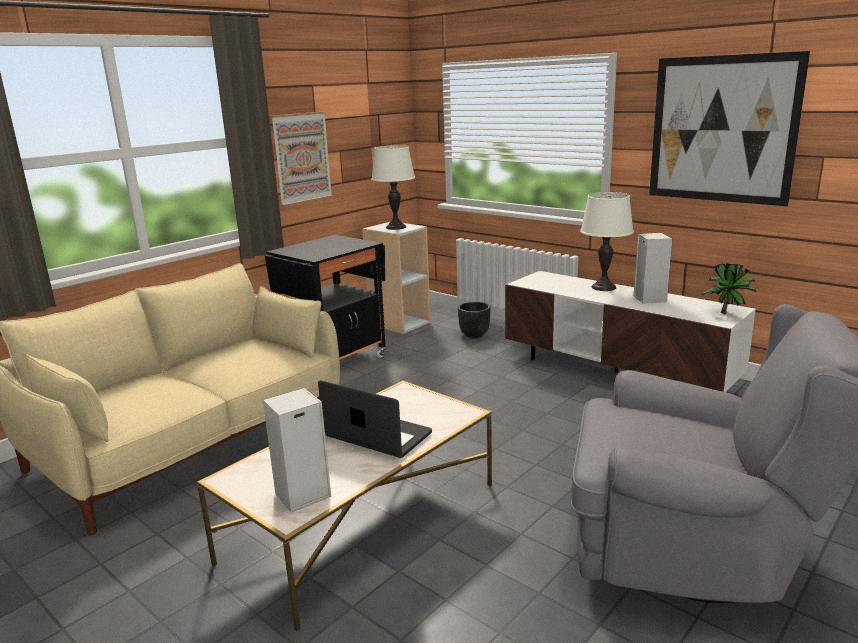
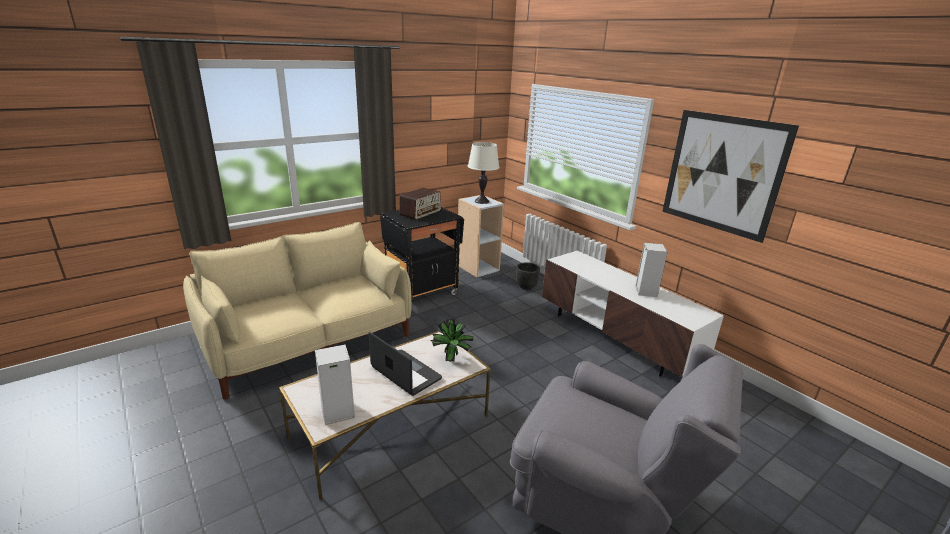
camera: 10 degrees right, 5 degrees up
picture [271,112,333,207] -> none
white table lamp [580,192,634,291] -> none
potted plant [702,263,756,314] -> potted plant moved to [430,319,474,362]
none -> radio [399,188,441,220]

